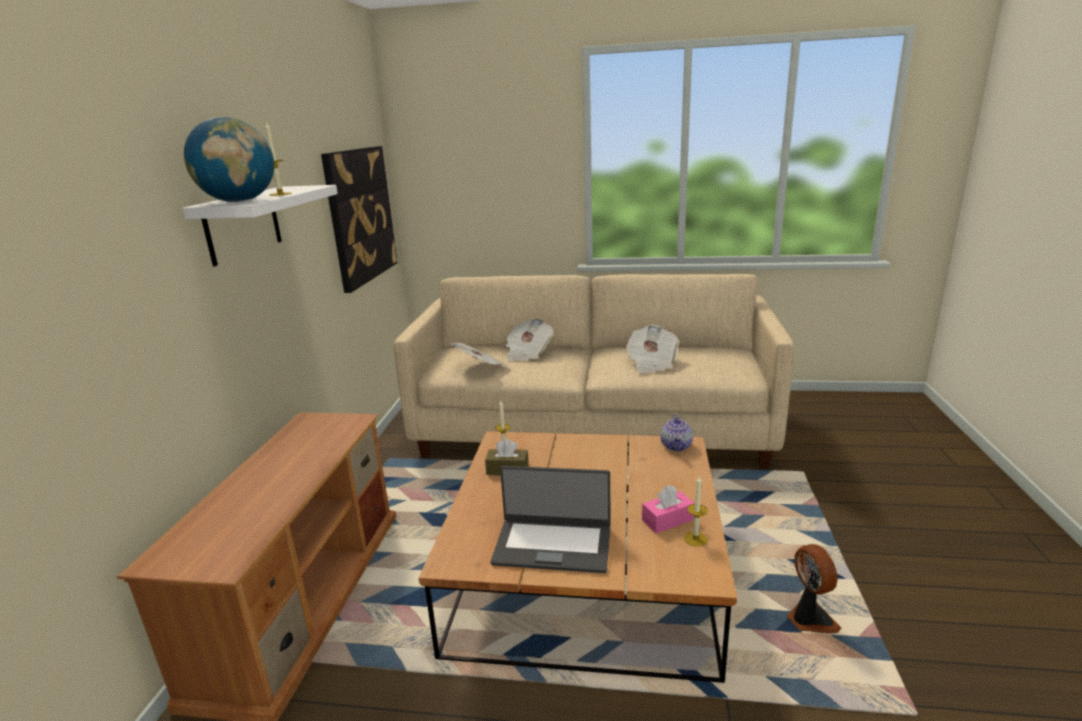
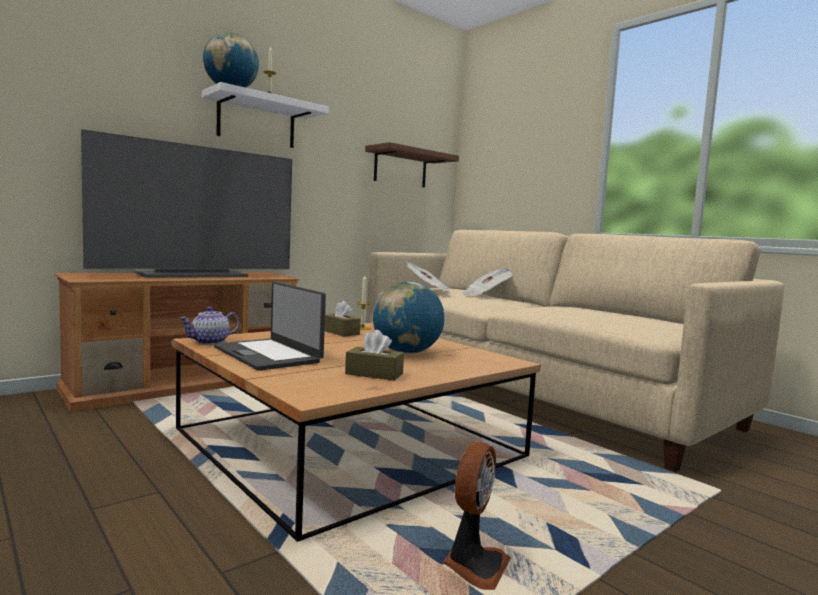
camera: 40 degrees right, 15 degrees down
picture [321,146,398,293] -> brown shelf [365,142,459,188]
newspaper [625,325,680,373] -> none
pink tissue box [642,485,695,533] -> brown tissue box [345,330,404,381]
teapot [660,414,693,451] -> teapot moved to [179,307,240,344]
candle [684,476,708,546] -> none
none -> television [81,129,292,278]
none -> globe [373,282,444,354]

